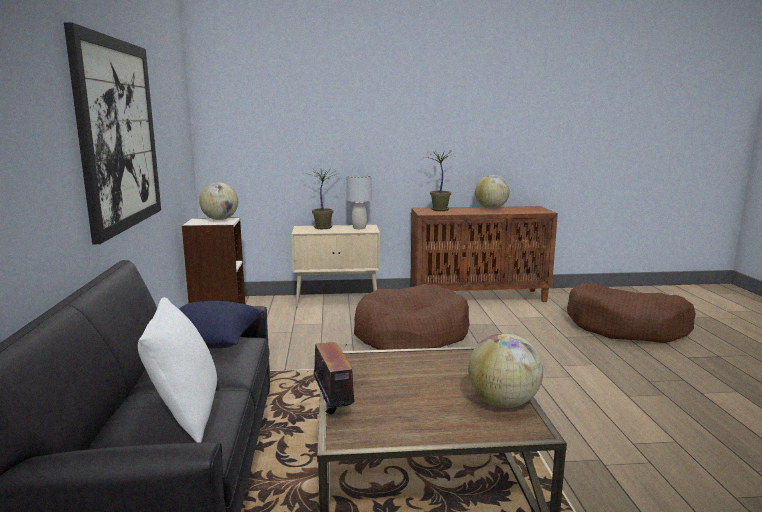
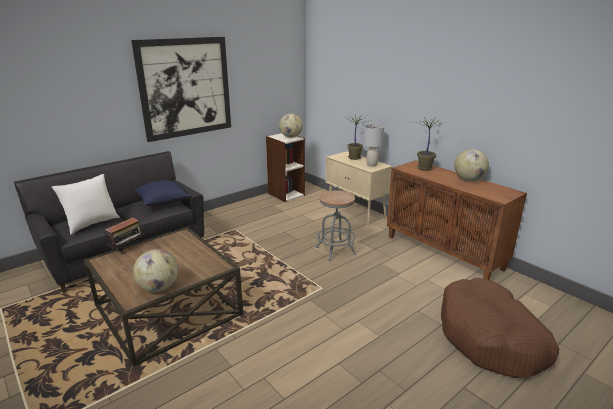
camera: 55 degrees right, 10 degrees up
brown dog bed [354,284,470,350] -> grey stool [316,190,356,261]

